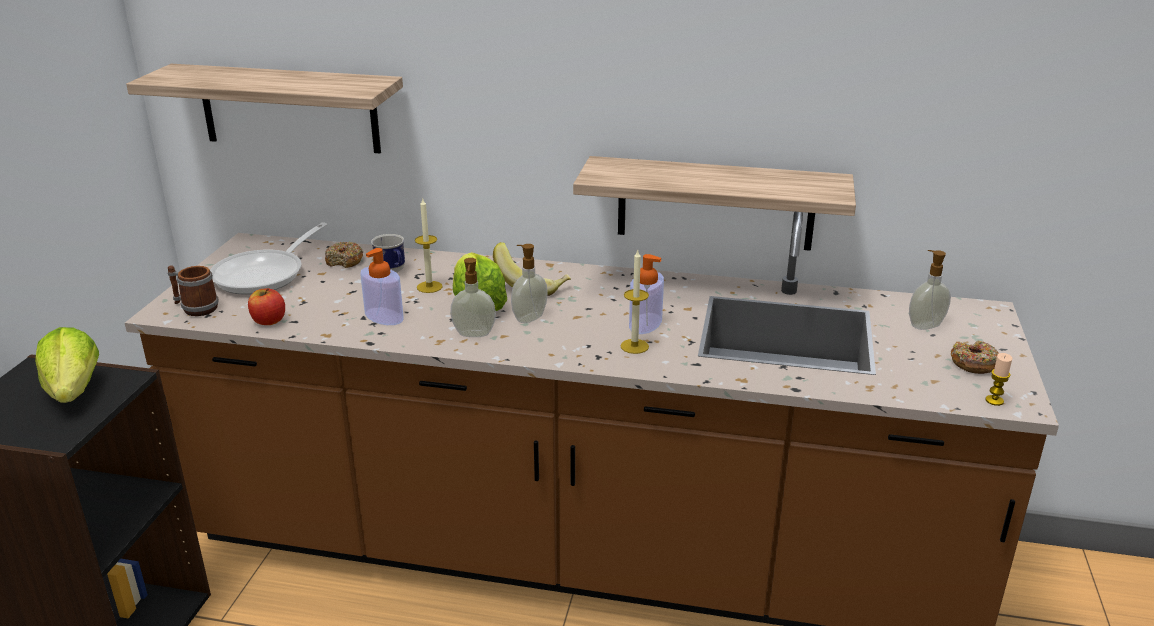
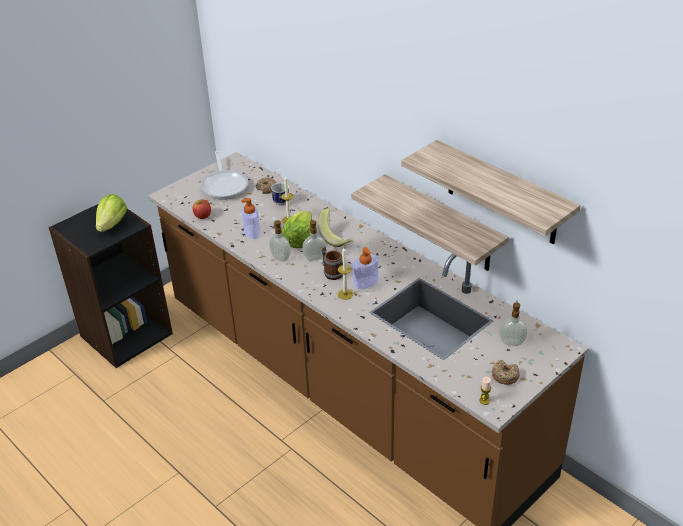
camera: 35 degrees right, 10 degrees up
shelf [126,64,403,153] -> shelf moved to [401,140,581,245]
mug [168,265,219,316] -> mug moved to [322,246,343,280]
frying pan [210,222,327,295] -> frying pan turned 75 degrees counterclockwise [201,151,248,199]

